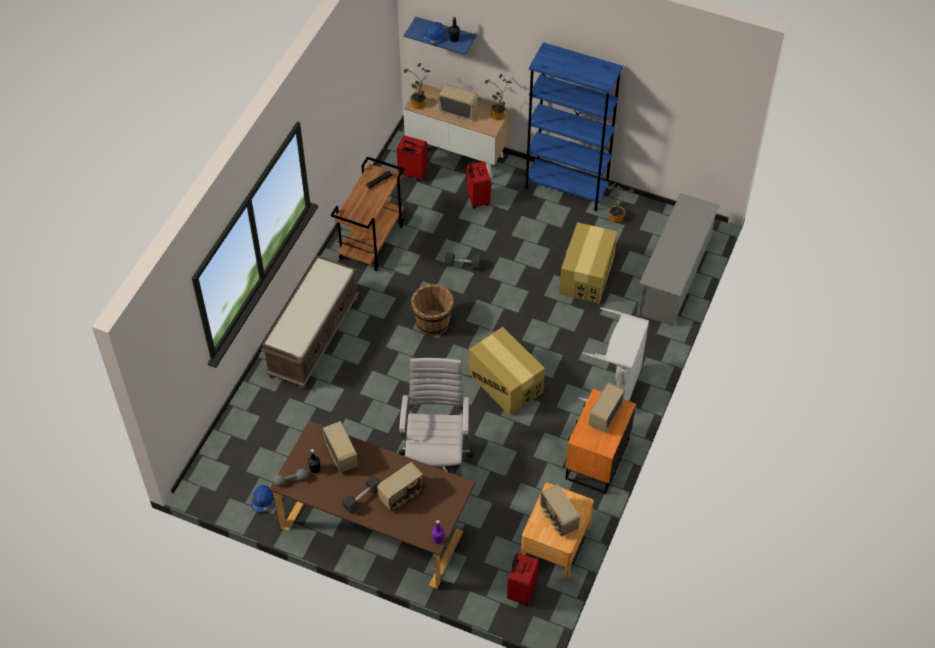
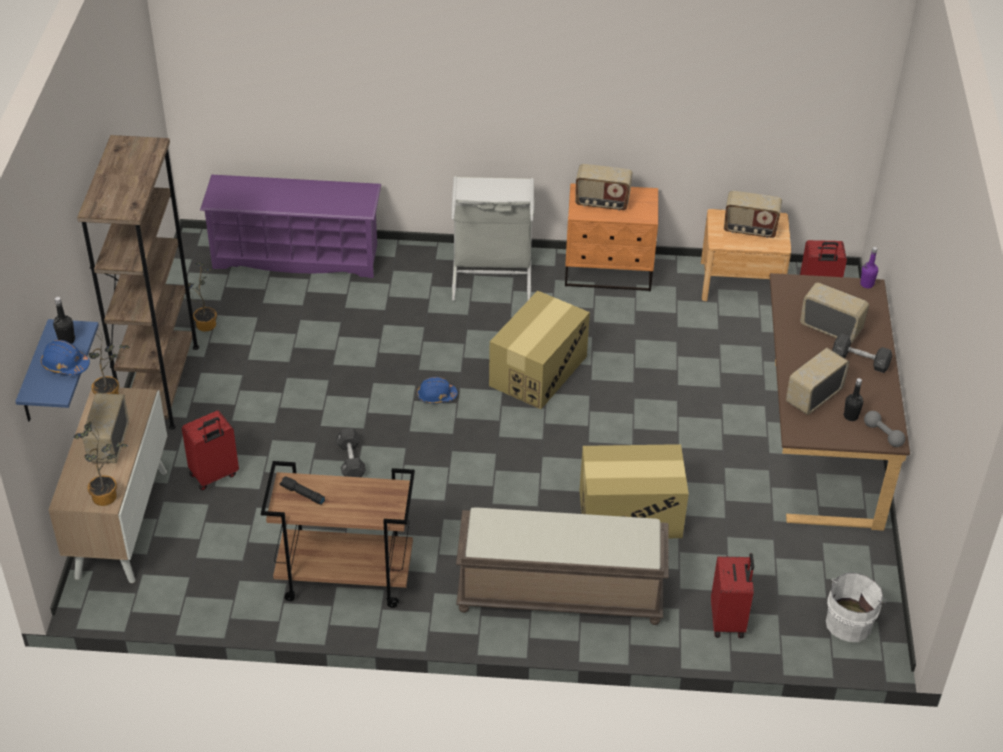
camera: 110 degrees left, 10 degrees down
blue hard hat [251,485,274,513] -> blue hard hat moved to [417,377,458,404]
red suitcase [397,136,428,181] -> red suitcase moved to [711,553,754,638]
white office chair [398,358,474,472] -> none
brown bucket [411,284,454,336] -> none
blue bookcase [525,42,623,211] -> brown bookcase [77,135,199,429]
radio [540,484,580,537] -> radio turned 60 degrees clockwise [724,191,782,238]
cardboard box [559,222,617,304] -> cardboard box moved to [579,444,689,538]
grey shoe rack [636,193,720,326] -> purple shoe rack [200,175,381,278]
none -> white bucket [826,573,886,642]

